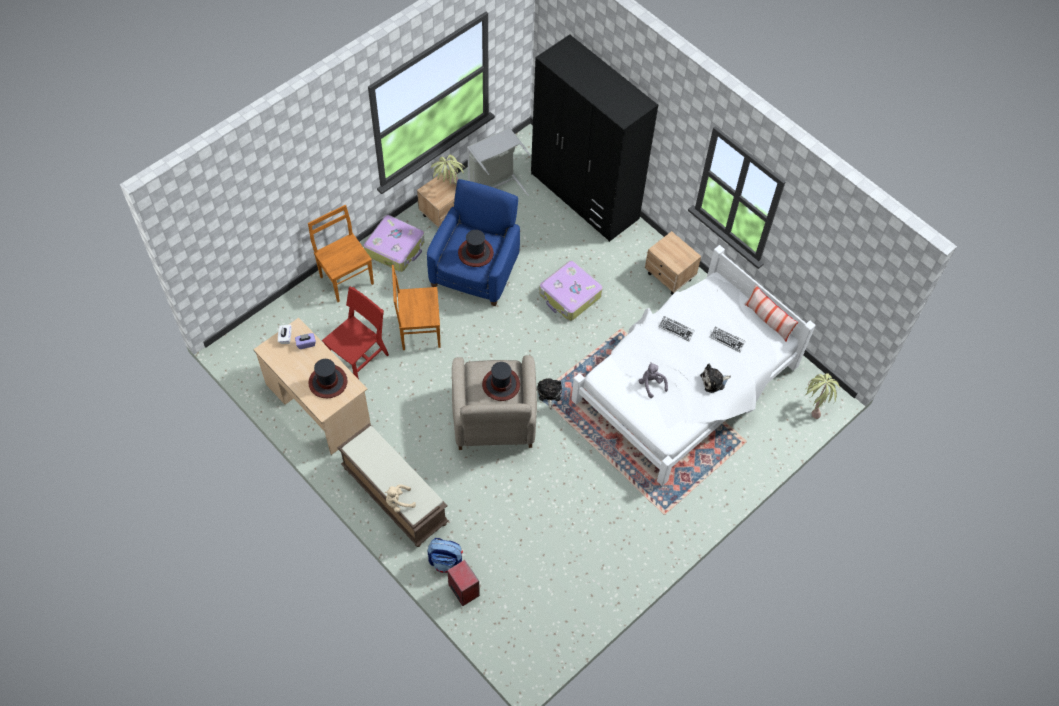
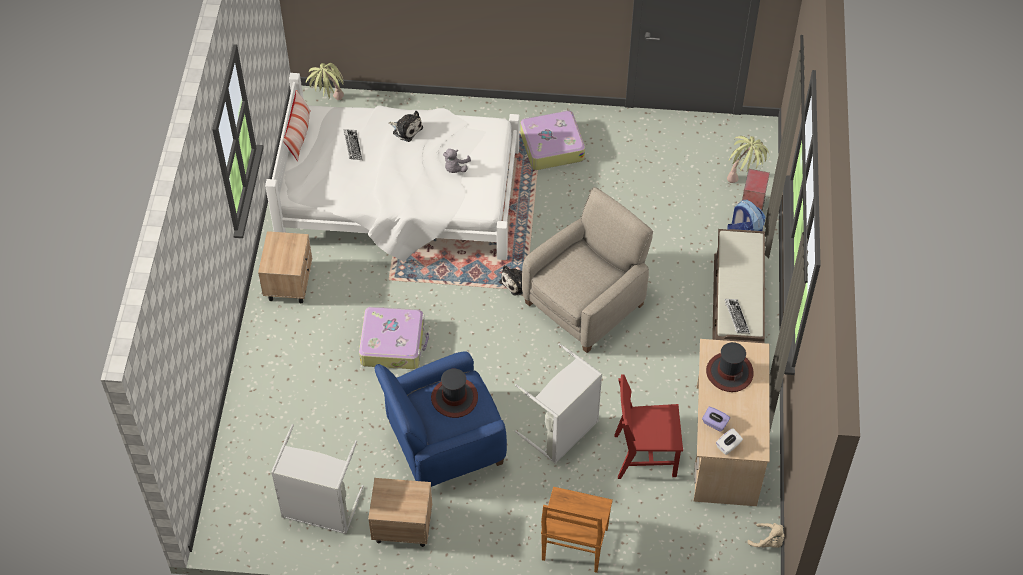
camera: 130 degrees left, 5 degrees down
suitcase [364,215,425,272] -> suitcase moved to [520,110,585,170]
beige plush toy [385,485,416,512] -> beige plush toy moved to [748,523,784,548]
brown chair [392,265,441,350] -> grey laundry basket [515,343,602,464]
potted plant [431,155,465,185] -> potted plant moved to [727,136,770,183]
hat [482,362,520,401] -> none
black wardrobe [531,35,658,242] -> none
keyboard [659,316,695,341] -> keyboard moved to [724,299,750,334]

